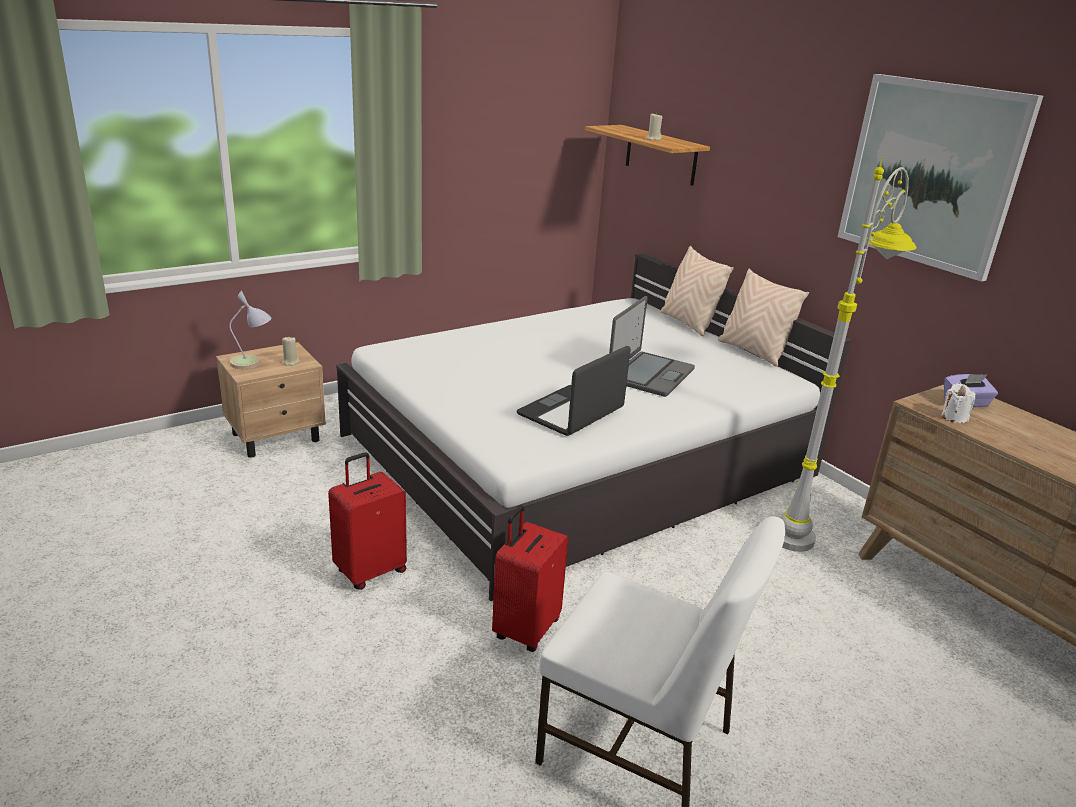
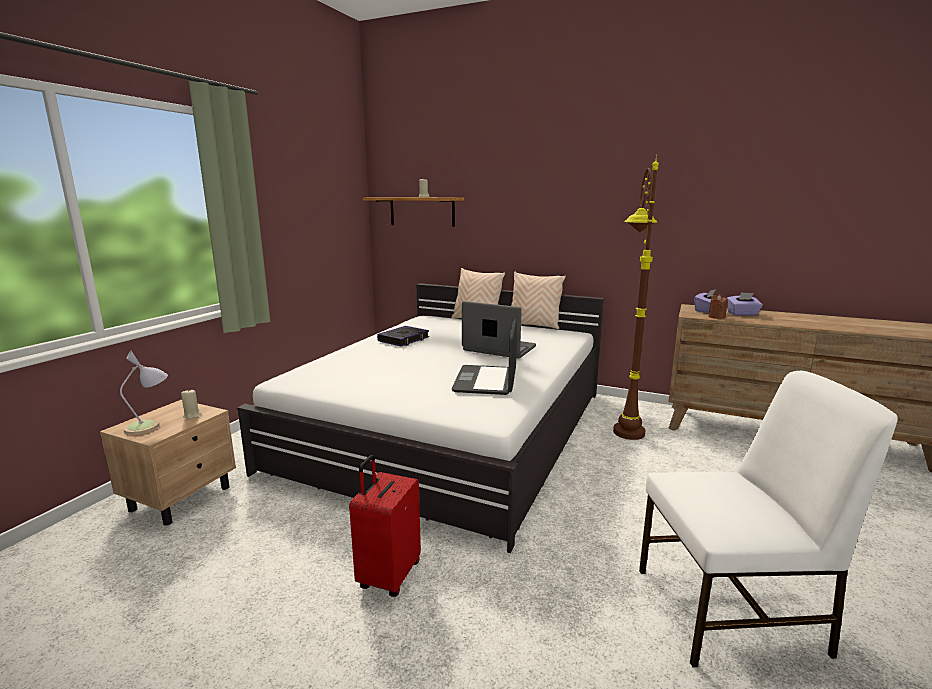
camera: 30 degrees left, 10 degrees down
red suitcase [492,505,568,652] -> none
laptop [609,296,695,397] -> laptop turned 60 degrees counterclockwise [462,301,536,359]
grey floor lamp [780,157,917,552] -> brown floor lamp [613,155,659,440]
picture [838,74,1043,282] -> none
white candle [942,383,975,423] -> brown candle [708,295,728,319]
none -> book [377,326,429,347]
none -> purple tissue box [727,293,763,315]

